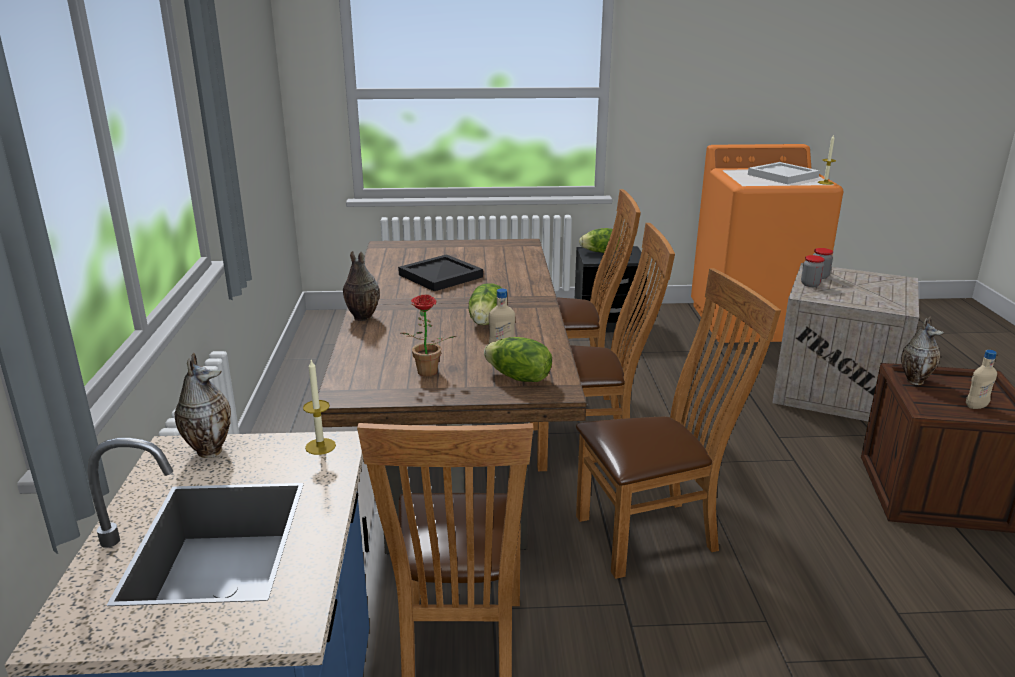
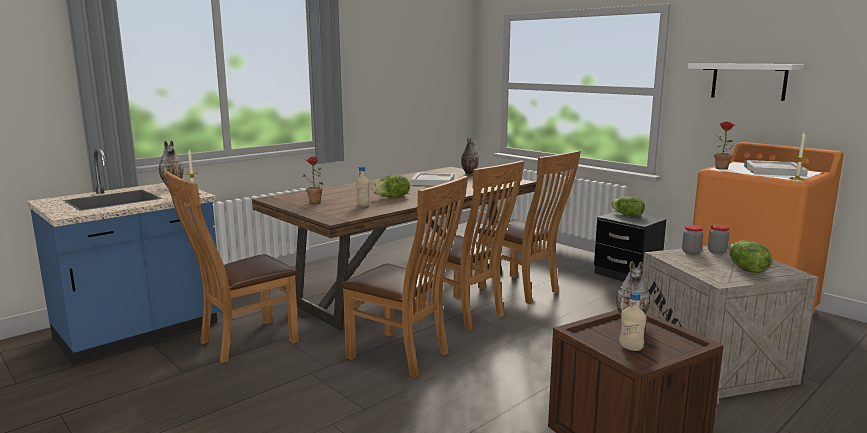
camera: 50 degrees right, 10 degrees down
vase [343,251,380,321] -> vase moved to [461,137,479,175]
black tray [398,254,483,291] -> white tray [410,172,454,186]
lettuce [484,337,552,382] -> lettuce moved to [728,240,772,273]
none -> white shelf [688,63,805,101]
none -> potted plant [714,122,735,170]

